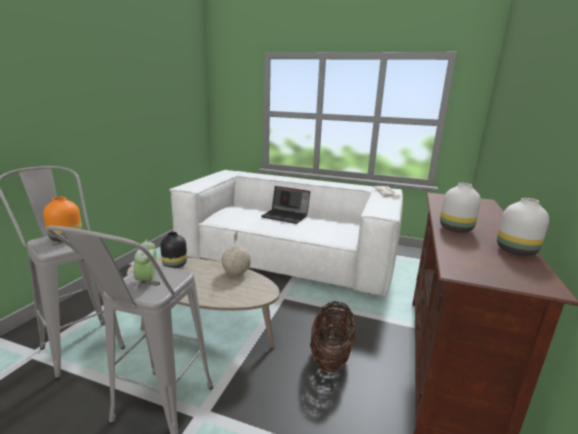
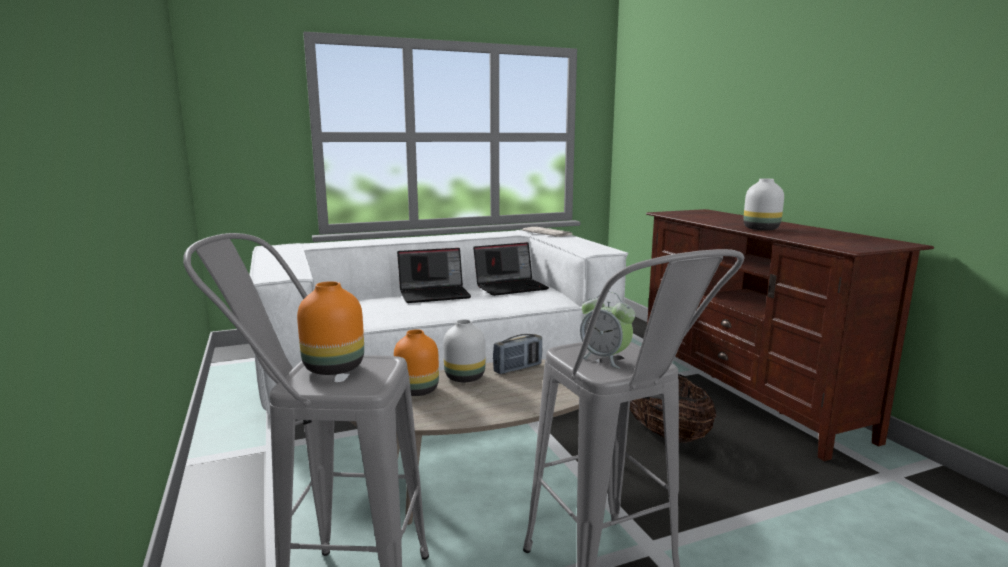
camera: 40 degrees left, 5 degrees down
black vase [160,232,187,268] -> orange vase [394,329,439,396]
globe [222,231,251,275] -> radio [493,334,542,374]
white vase [497,198,549,256] -> white vase moved to [443,319,485,382]
none -> laptop [473,242,549,296]

